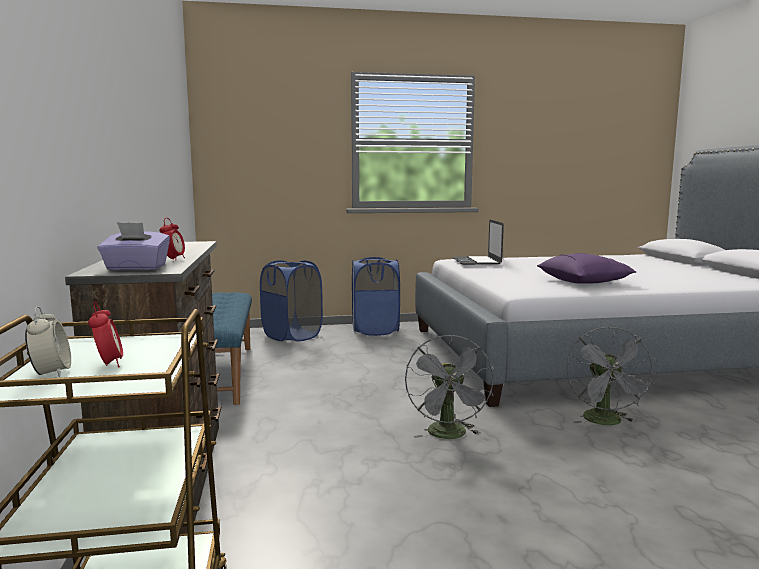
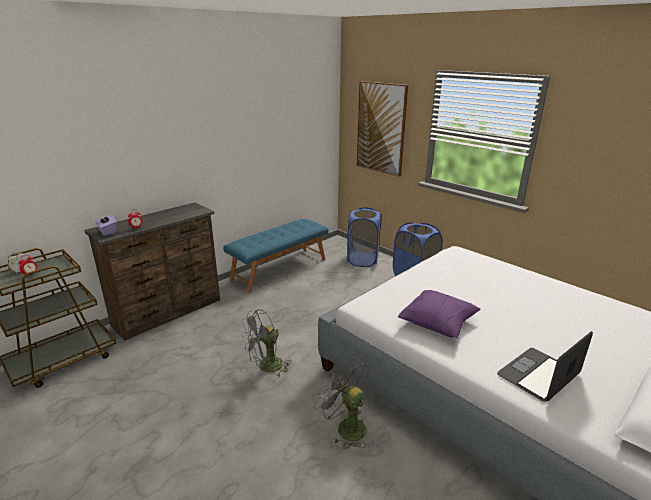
camera: 55 degrees right, 15 degrees up
laptop [452,220,504,265] -> laptop moved to [497,331,593,402]
grey fan [566,327,656,425] -> grey fan turned 75 degrees clockwise [316,358,369,449]
none -> picture [357,81,408,176]

